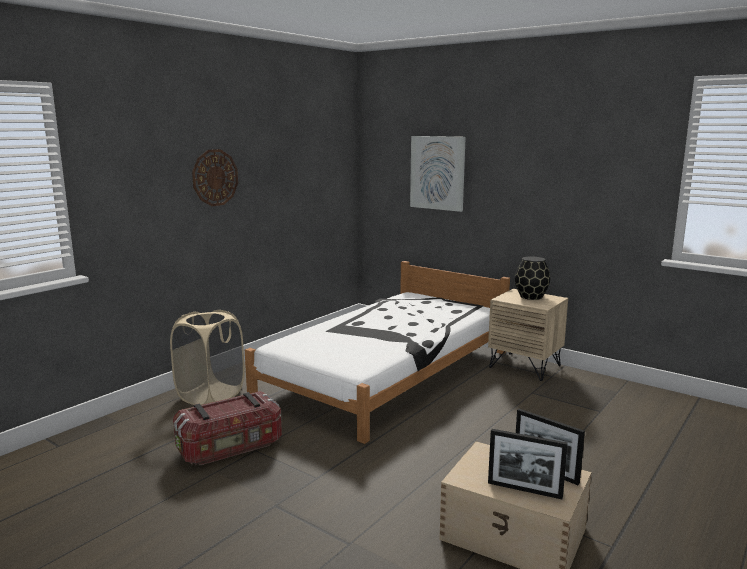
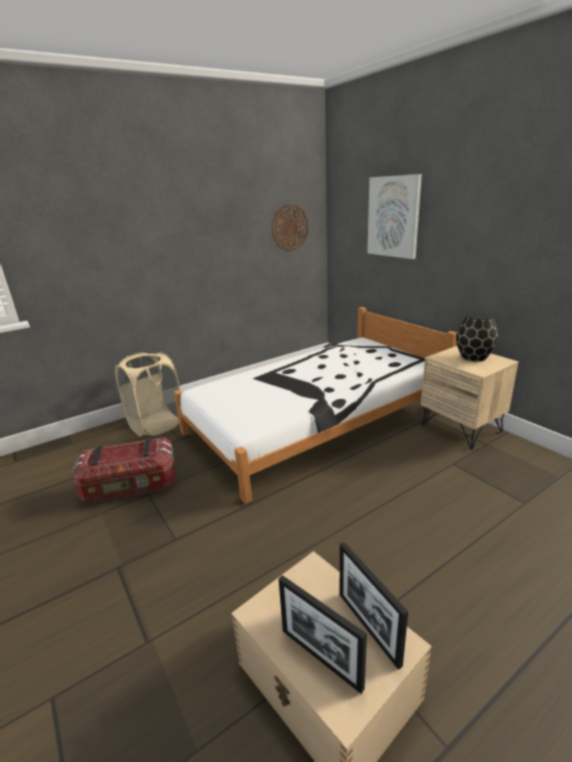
camera: 20 degrees right, 10 degrees up
wall clock [192,149,238,206] -> wall clock moved to [272,204,308,251]

